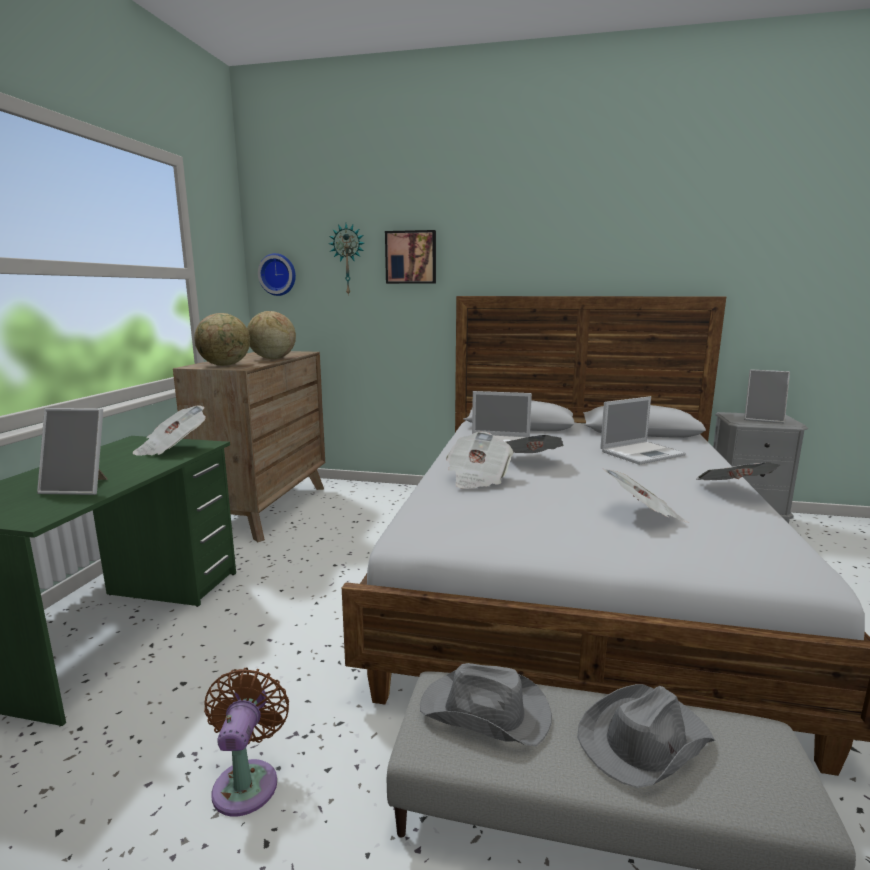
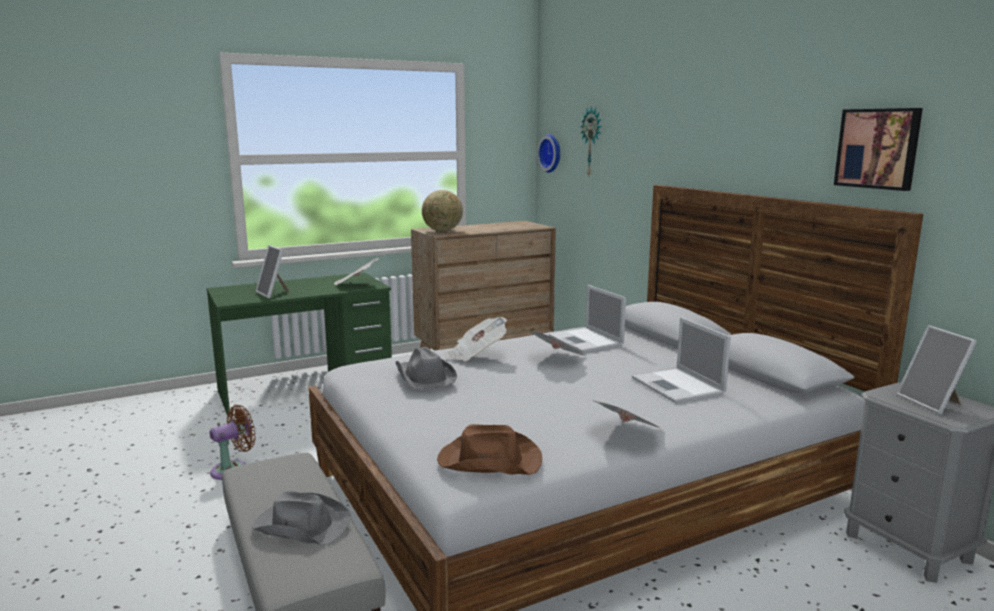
camera: 50 degrees right, 0 degrees up
globe [247,311,296,359] -> none
picture [385,230,436,284] -> picture moved to [834,108,923,191]
grey hat [420,663,552,747] -> grey hat moved to [395,347,457,389]
laptop [600,396,686,465] -> laptop turned 45 degrees clockwise [632,317,731,404]
newspaper [603,469,689,523] -> none
none -> brown hat [437,424,542,475]

